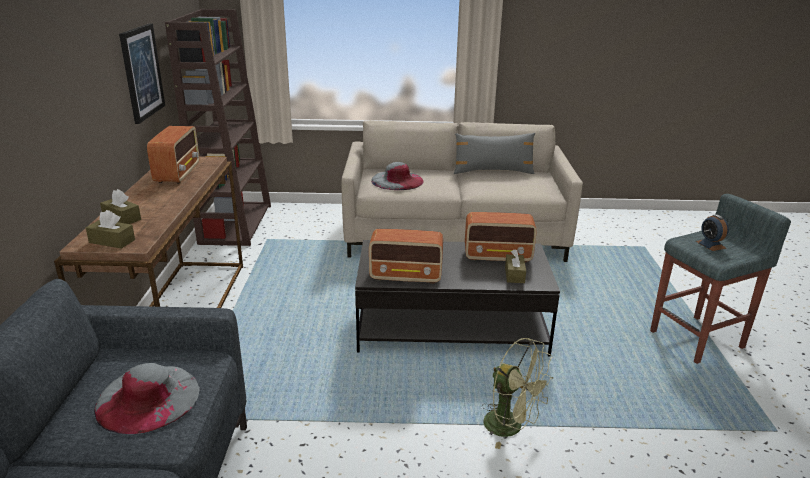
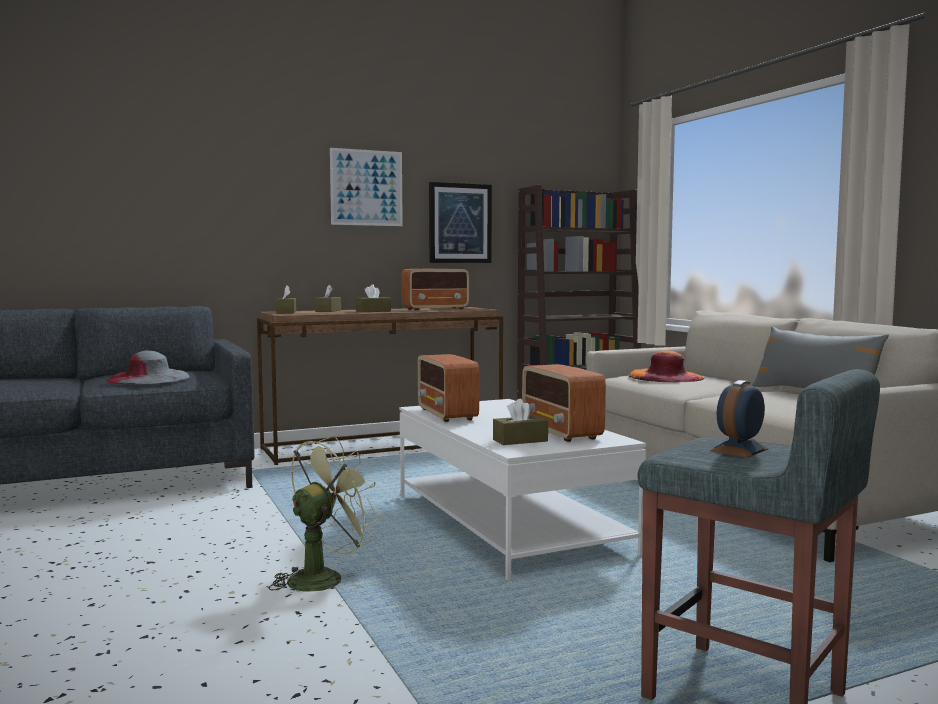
camera: 65 degrees right, 20 degrees down
black coffee table [355,240,560,357] -> white coffee table [399,399,646,580]
grey hat [371,162,424,190] -> orange hat [629,351,705,382]
green fan [482,338,553,449] -> green fan turned 150 degrees counterclockwise [269,436,381,591]
none -> picture [330,148,403,226]
none -> brown tissue box [356,284,391,312]

